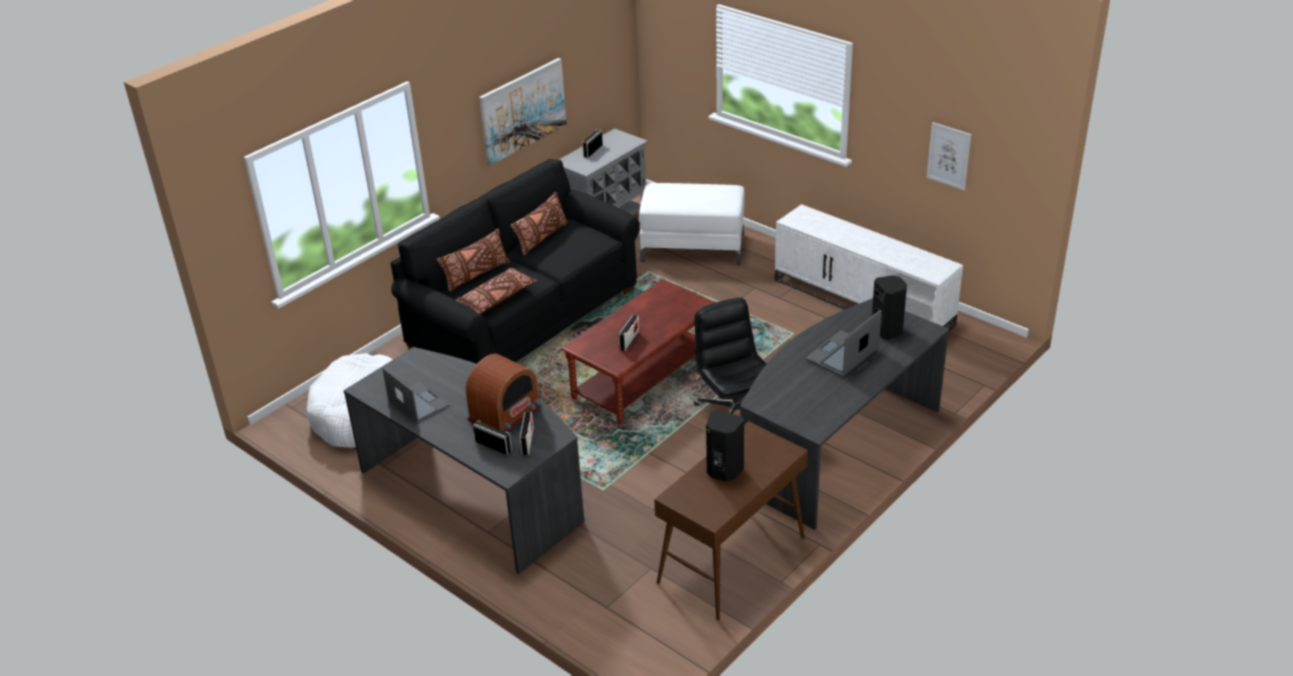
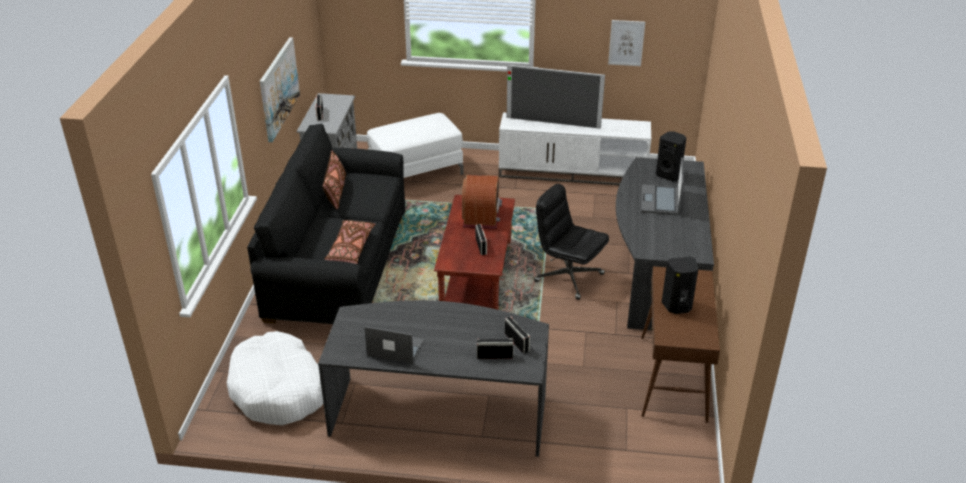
camera: 35 degrees left, 0 degrees up
brown pillow [437,228,510,291] -> none
radio [465,354,542,432] -> radio moved to [462,175,502,229]
none -> television [507,65,605,129]

